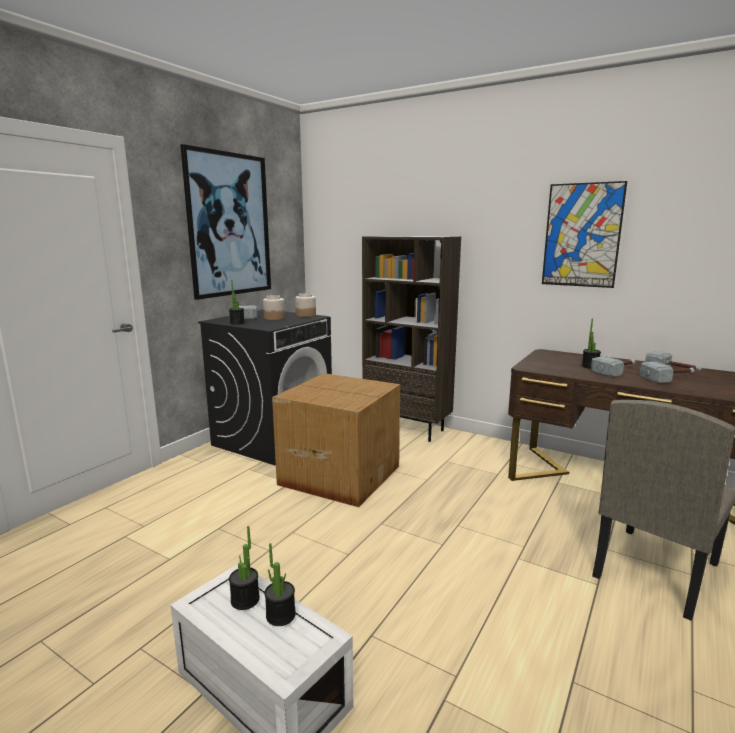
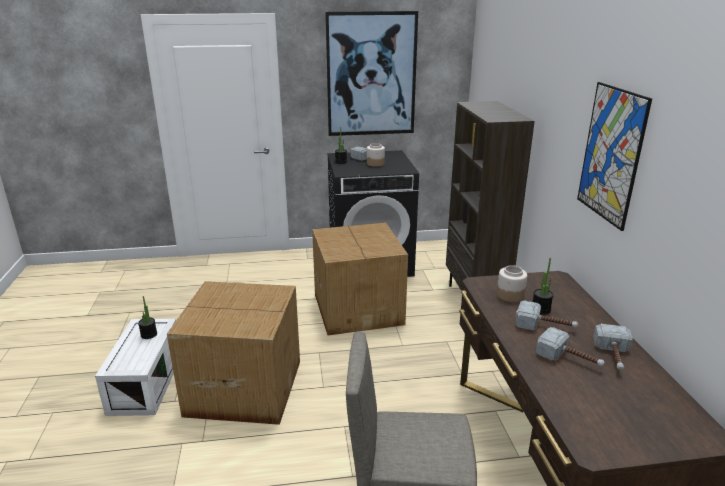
camera: 50 degrees right, 10 degrees up
potted plant [265,543,296,626] -> none
jar [295,293,316,317] -> jar moved to [497,265,527,302]
none -> cardboard box [167,281,300,425]

